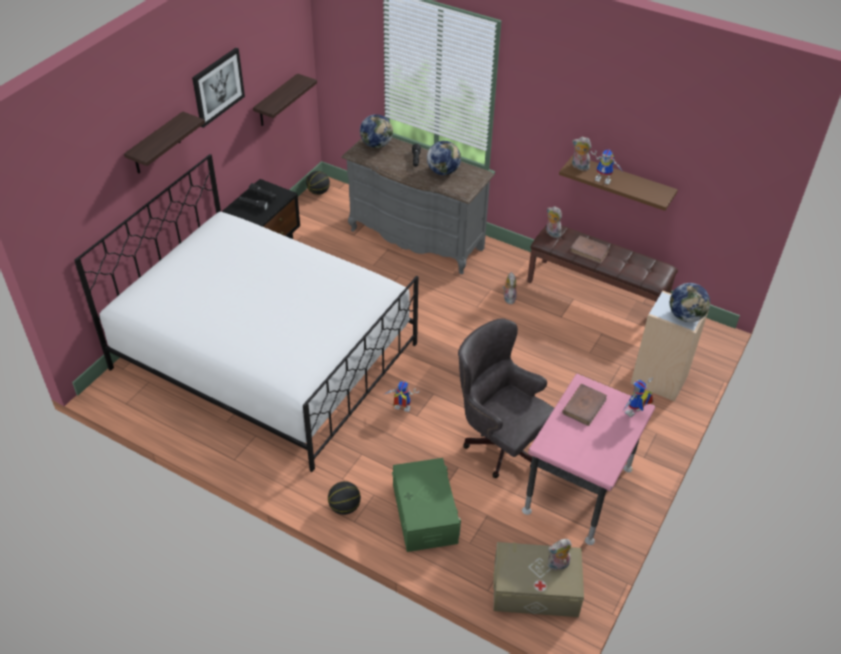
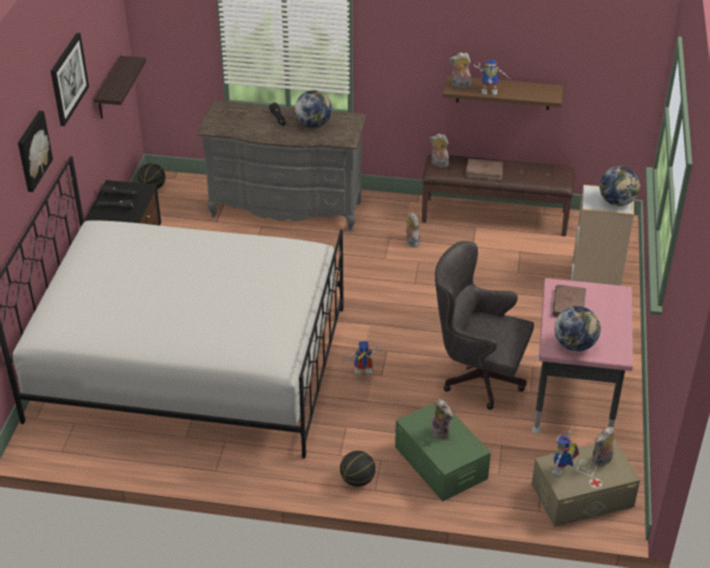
camera: 20 degrees left, 5 degrees down
shelf [124,111,205,174] -> picture [18,111,53,192]
globe [360,114,393,148] -> globe moved to [554,306,601,351]
toy robot [622,377,653,417] -> toy robot moved to [552,429,579,476]
none -> plush toy [430,399,453,440]

